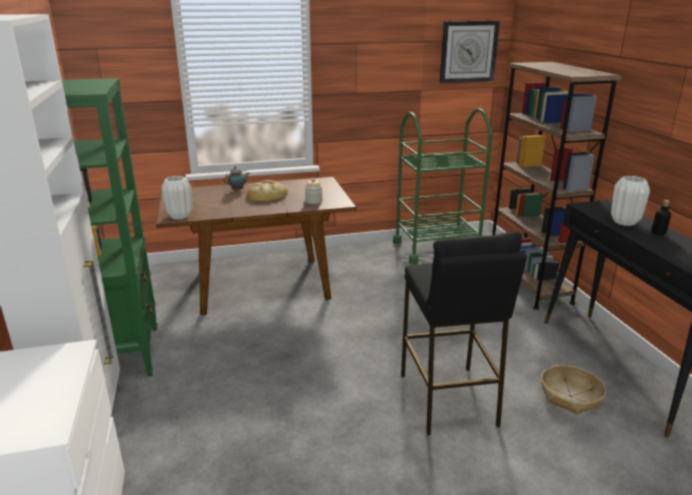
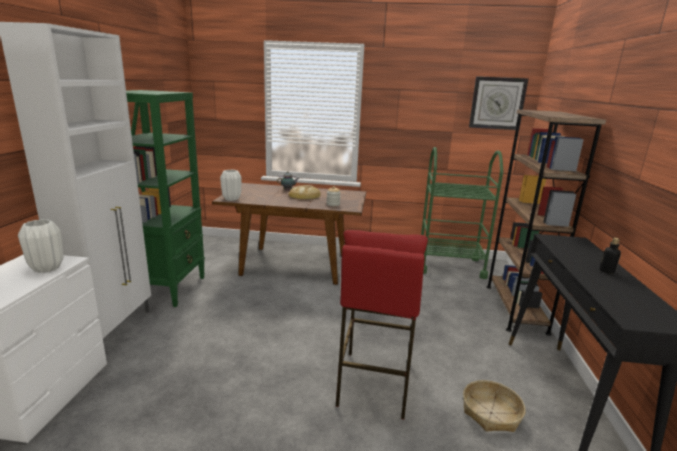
camera: 20 degrees right, 5 degrees down
black stool [401,232,527,436] -> red stool [336,230,428,419]
white vase [611,176,650,226] -> white vase moved to [18,219,64,273]

